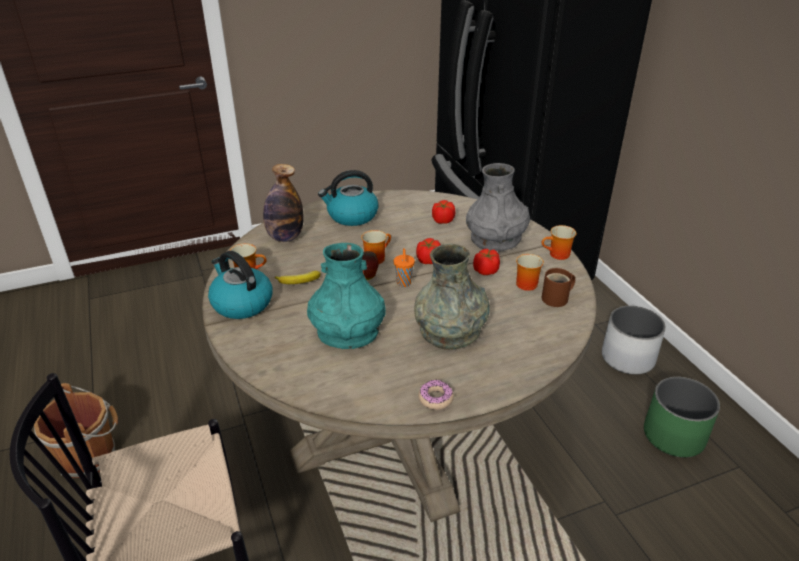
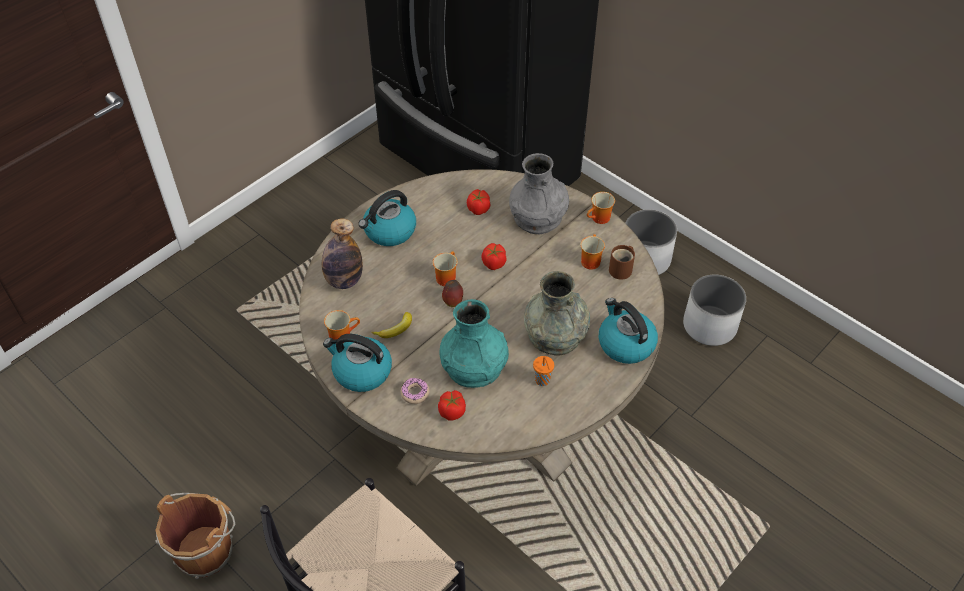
camera: 25 degrees left, 15 degrees up
orange cup [394,248,415,287] -> orange cup moved to [533,356,554,386]
donut [418,380,454,410] -> donut moved to [400,378,430,404]
tomato [473,249,500,275] -> tomato moved to [438,390,466,420]
green planter [644,377,720,458] -> white planter [683,275,746,346]
none -> kettle [599,298,658,364]

